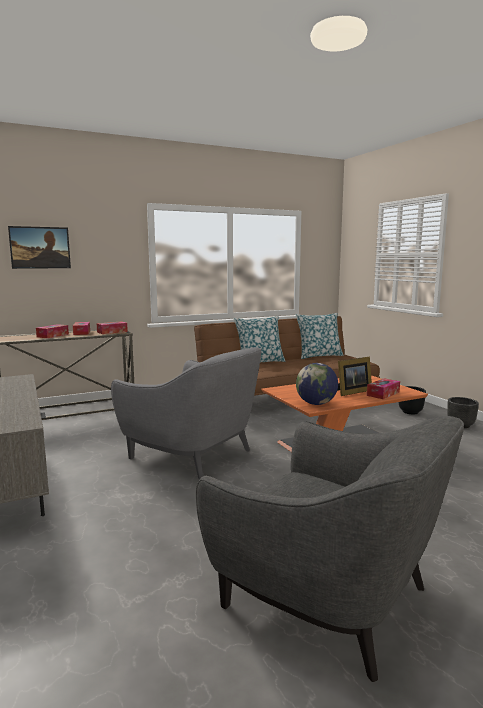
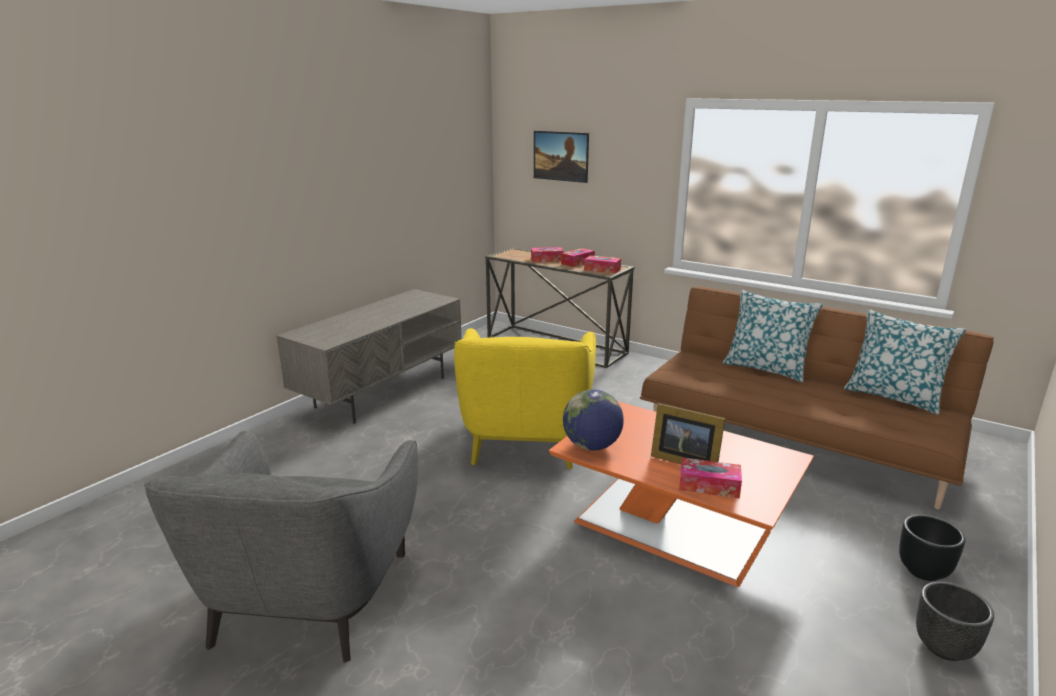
camera: 60 degrees right, 10 degrees up
grey armchair [111,347,261,480] -> yellow armchair [454,328,596,469]

